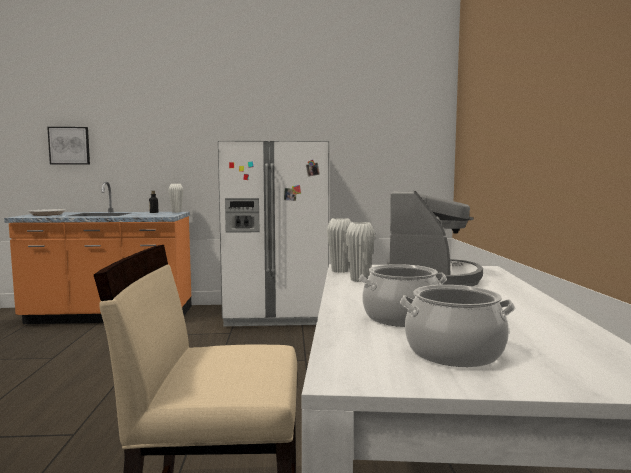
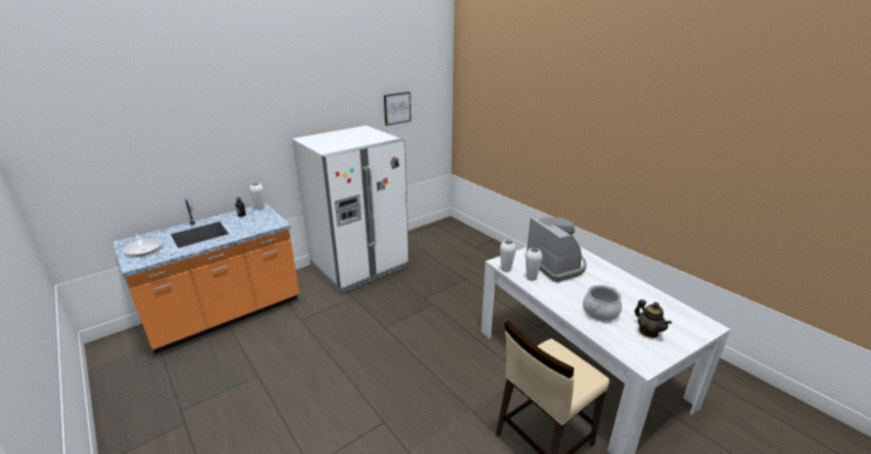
camera: 35 degrees left, 20 degrees up
picture [47,127,90,164] -> picture moved to [384,92,411,126]
cooking pot [400,285,515,367] -> teapot [634,299,672,338]

